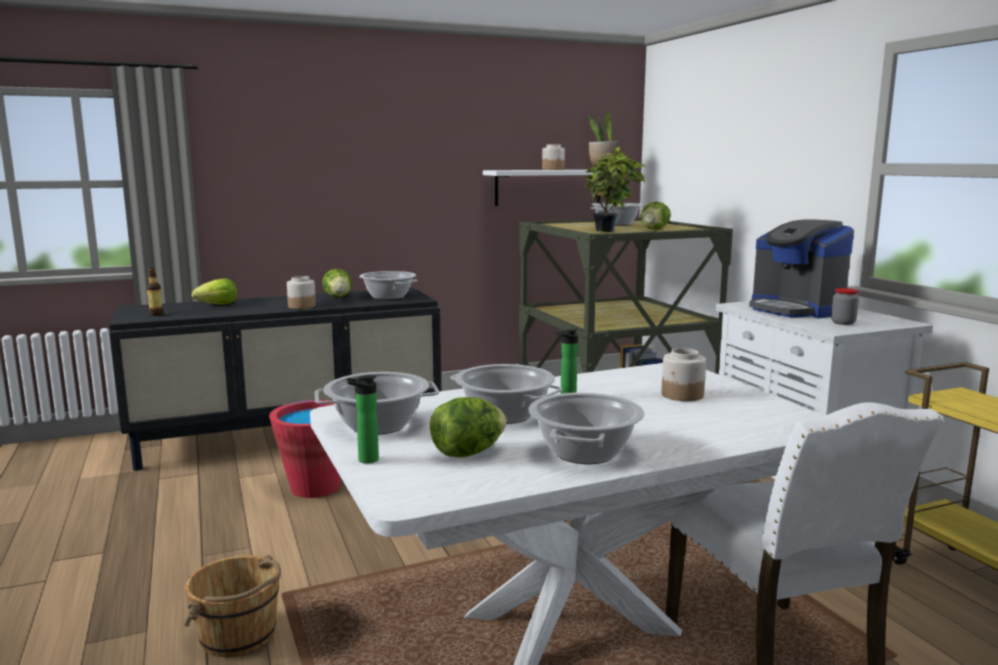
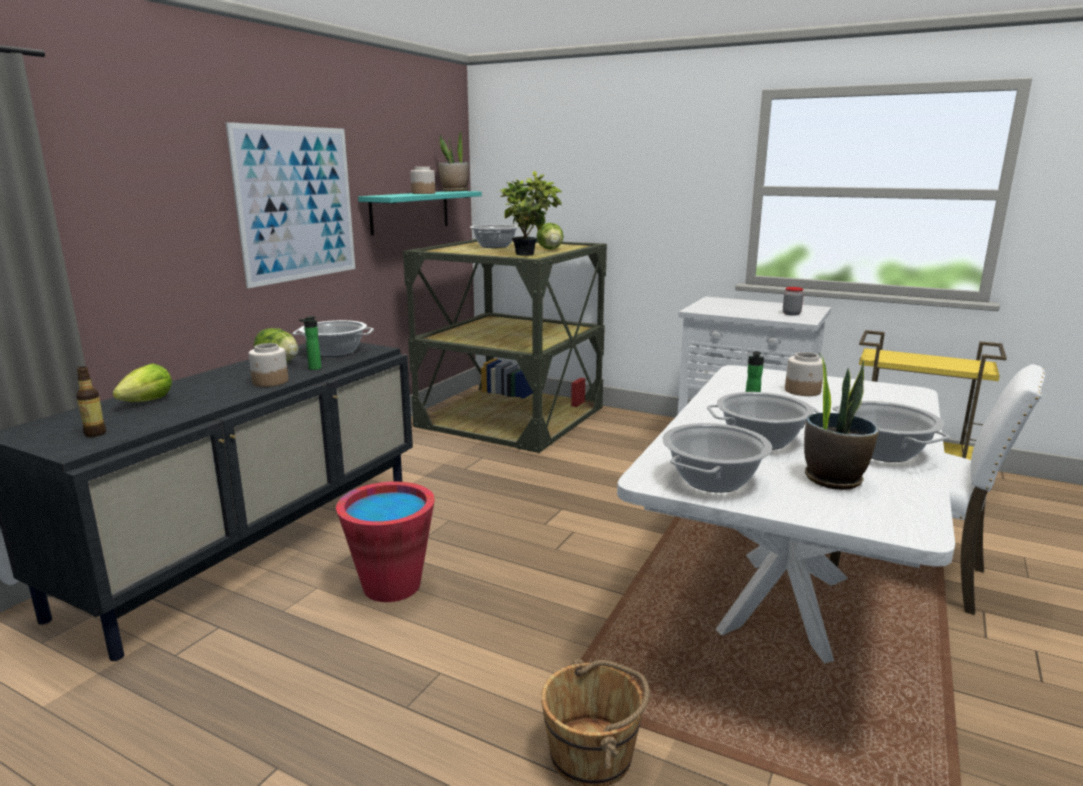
camera: 40 degrees left, 5 degrees up
bottle [347,375,379,464] -> bottle moved to [299,316,321,370]
lettuce [430,397,507,457] -> potted plant [804,354,879,490]
white shelf [483,170,627,206] -> turquoise shelf [358,191,482,235]
coffee machine [749,219,854,318] -> none
none -> picture [226,122,355,288]

